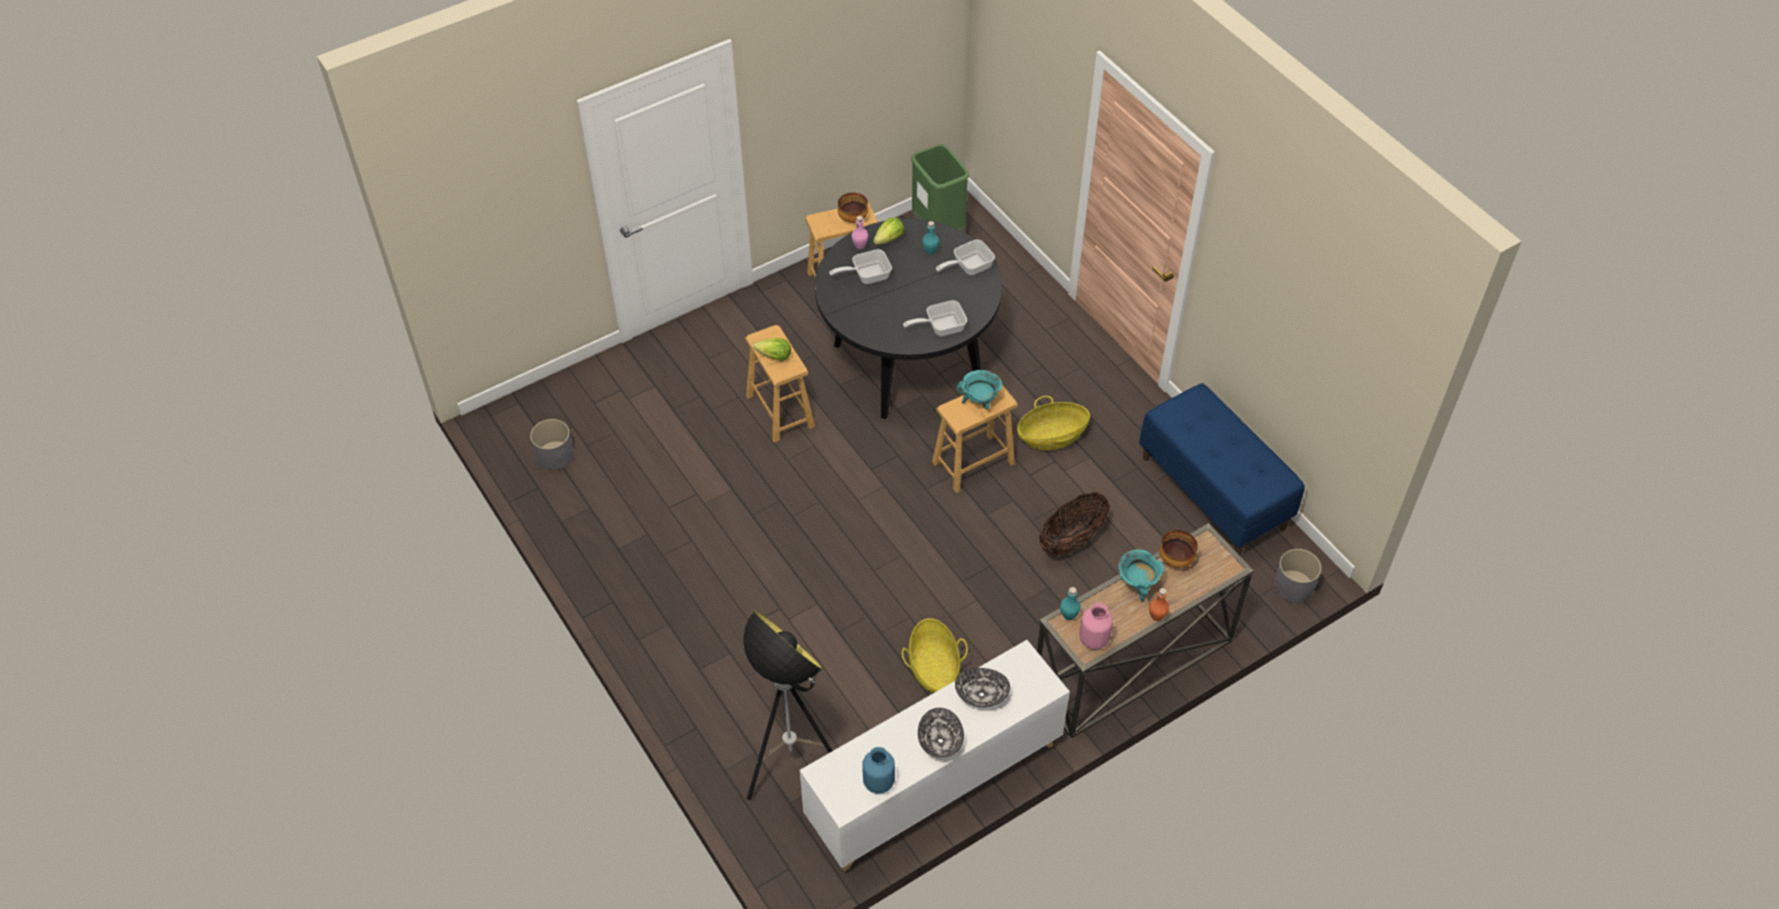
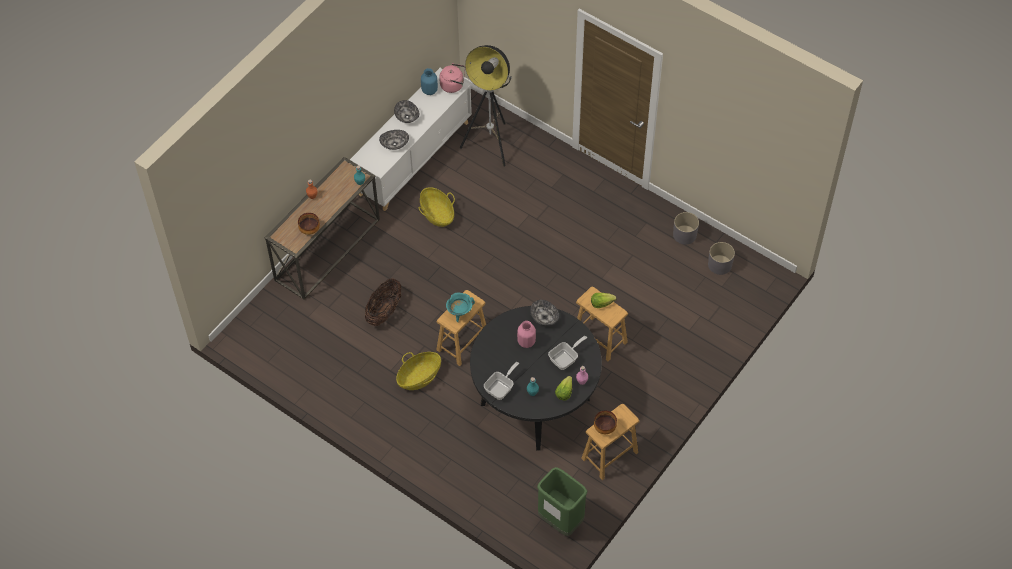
camera: 160 degrees right, 5 degrees up
frying pan [903,300,967,336] -> none
pink vase [1079,603,1113,650] -> pink vase moved to [517,321,536,348]
turquoise cooking pot [1119,549,1164,602] -> none
blue bench [1139,383,1305,555] -> none
grey planter [1274,549,1321,603] -> grey planter moved to [673,212,699,245]
none -> pink kettle [439,63,465,93]
none -> bowl [530,300,559,326]

